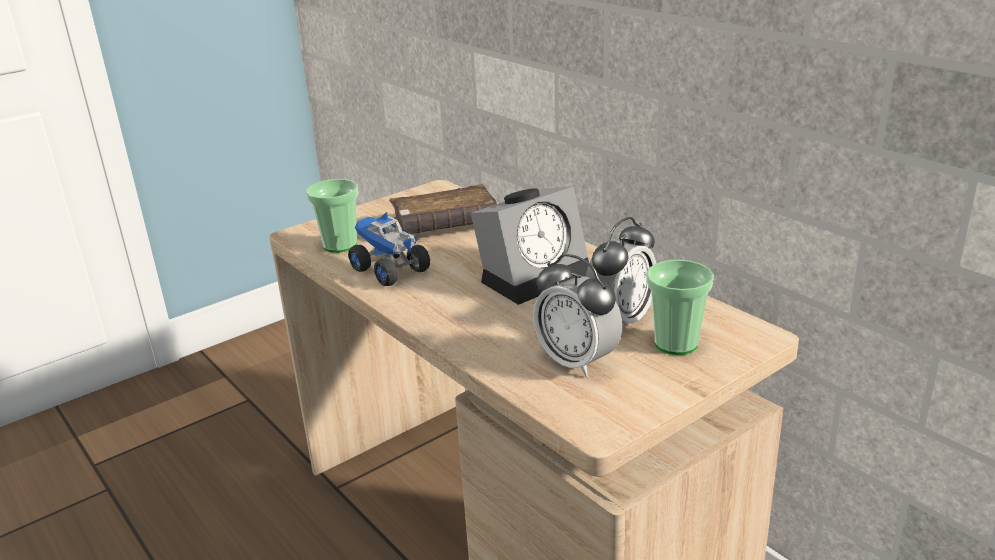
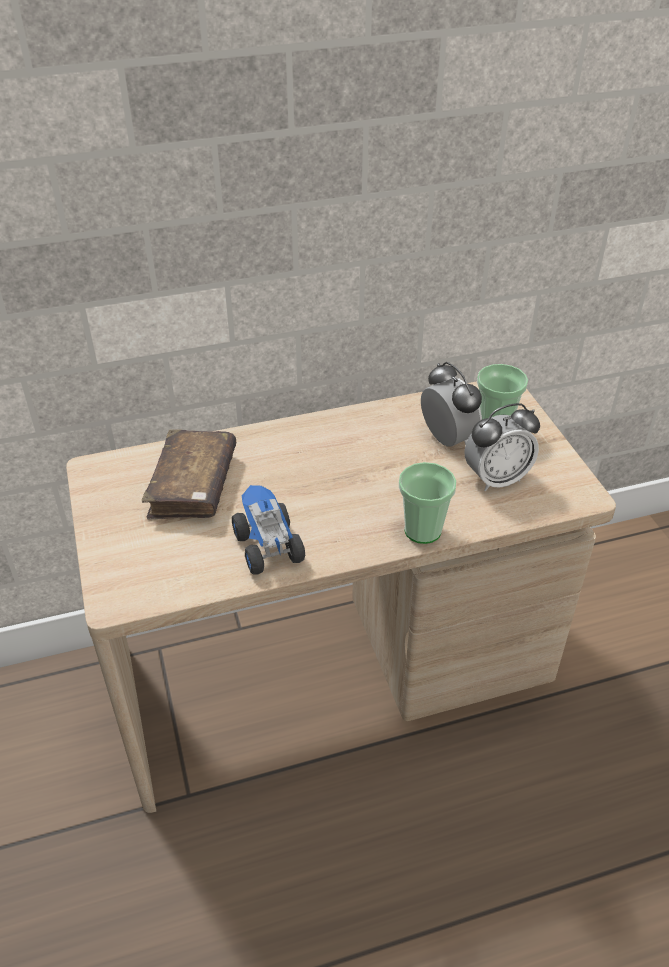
camera: 70 degrees left, 15 degrees up
cup [306,179,358,253] -> cup moved to [399,462,456,544]
toy truck [348,212,430,286] -> toy truck turned 90 degrees clockwise [232,485,305,574]
alarm clock [471,186,589,305] -> none

